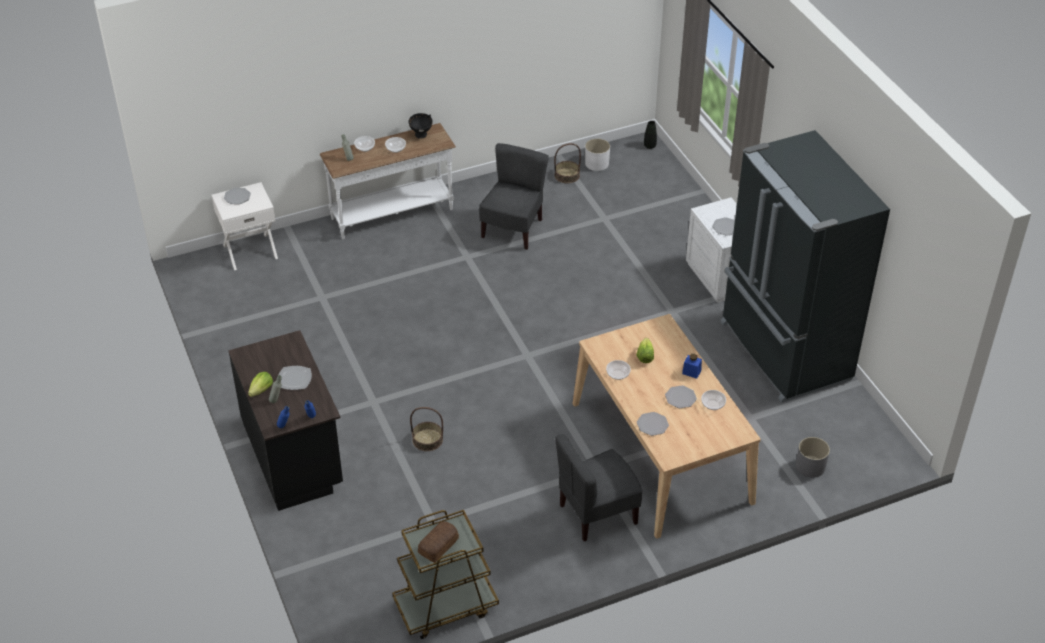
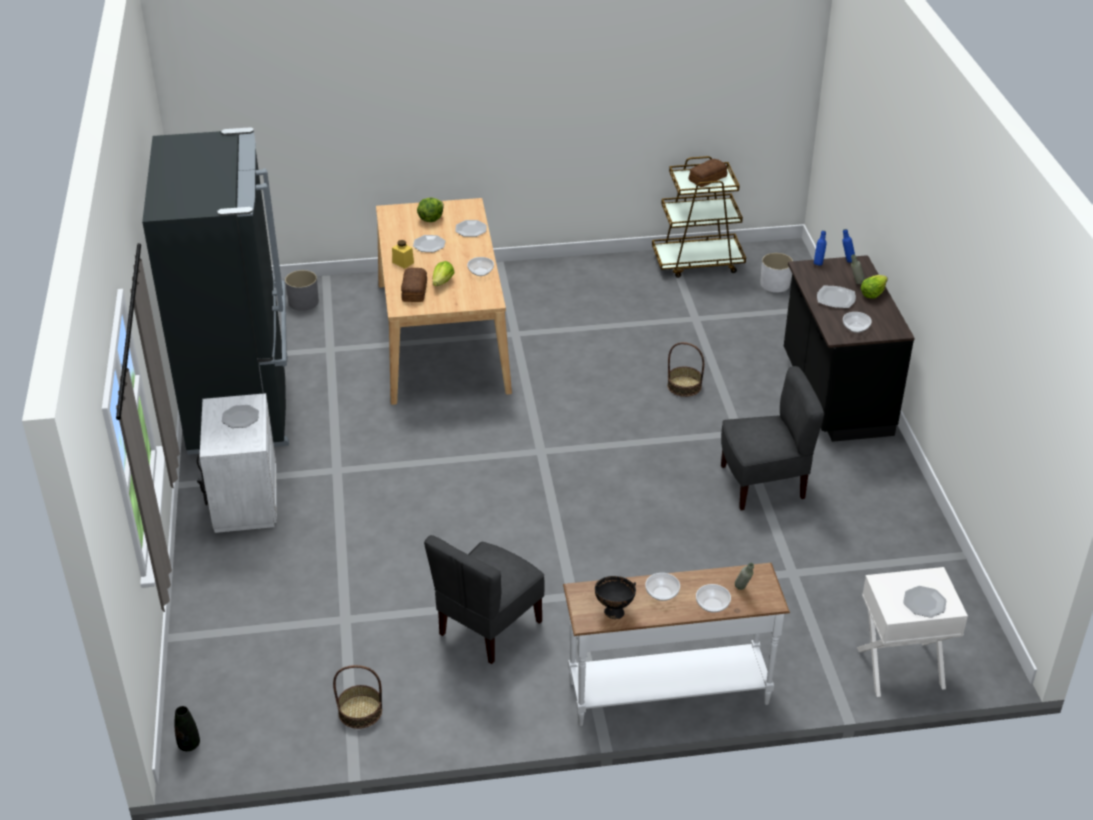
camera: 165 degrees left, 5 degrees down
grey chair [555,434,642,541] -> grey chair moved to [721,366,824,510]
white planter [585,139,610,171] -> white planter moved to [760,253,793,293]
blue jar [682,354,702,379] -> yellow jar [392,240,414,269]
bowl [701,390,726,410] -> bowl moved to [843,312,872,333]
none -> bread [401,268,427,302]
none -> lettuce [417,197,444,222]

